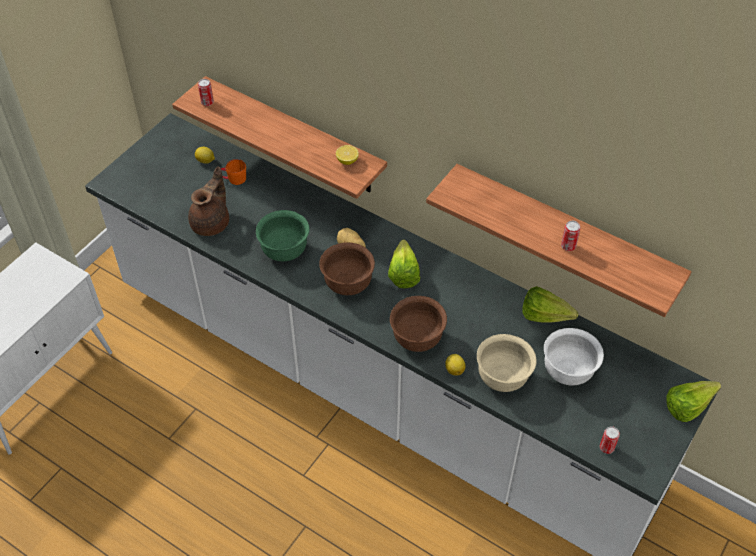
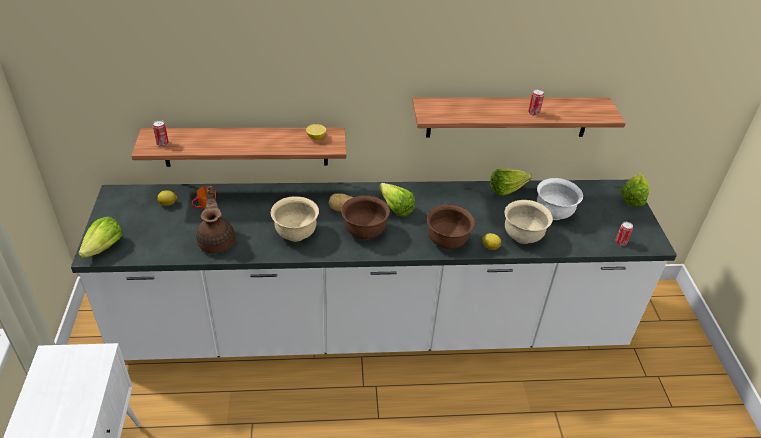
camera: 40 degrees left, 10 degrees down
green bowl [256,210,309,261] -> beige bowl [271,196,319,241]
none -> lettuce [78,217,122,258]

